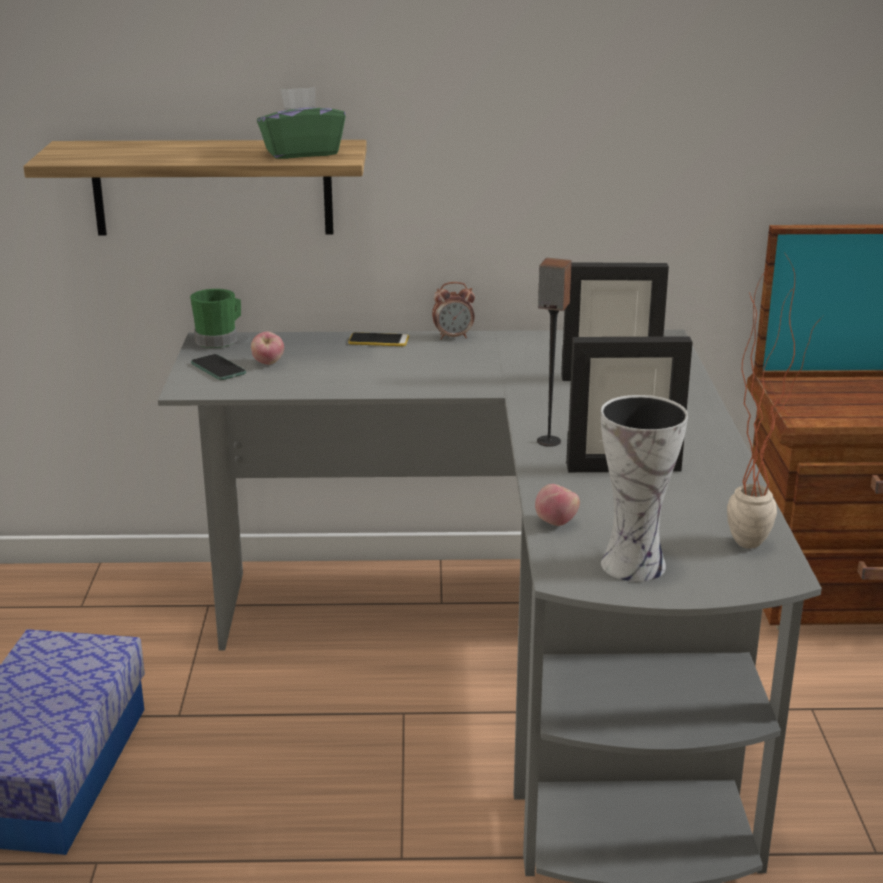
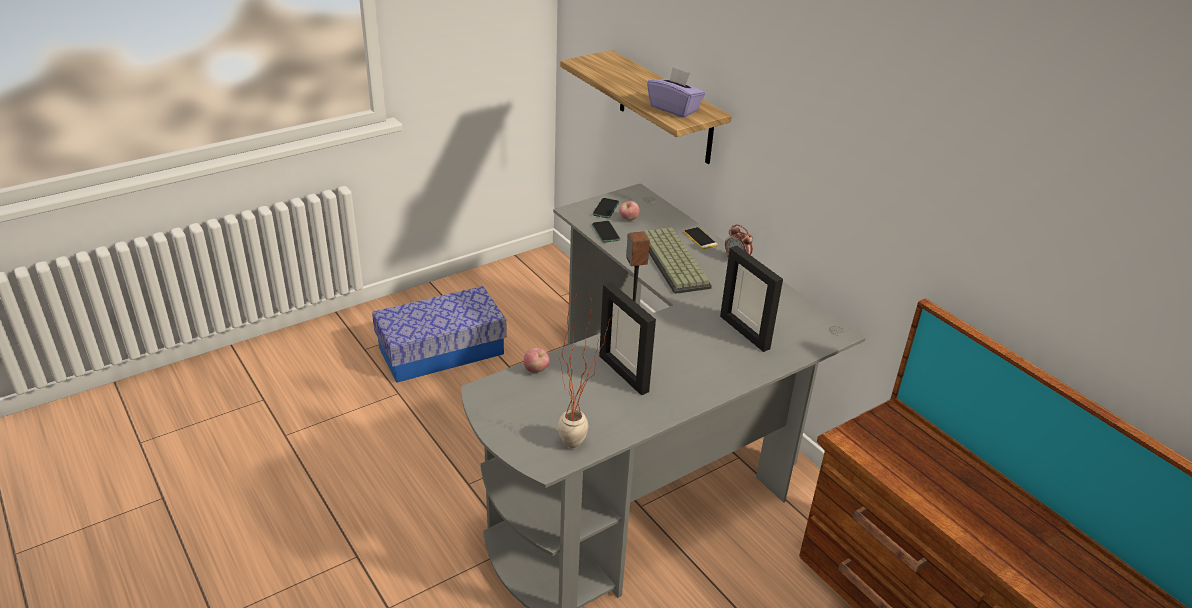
camera: 55 degrees right, 10 degrees up
green mug [190,289,241,348] -> none
green tissue box [257,87,346,159] -> purple tissue box [647,67,705,118]
vase [601,395,688,582] -> none
none -> phone [592,221,620,243]
none -> keyboard [642,227,712,294]

